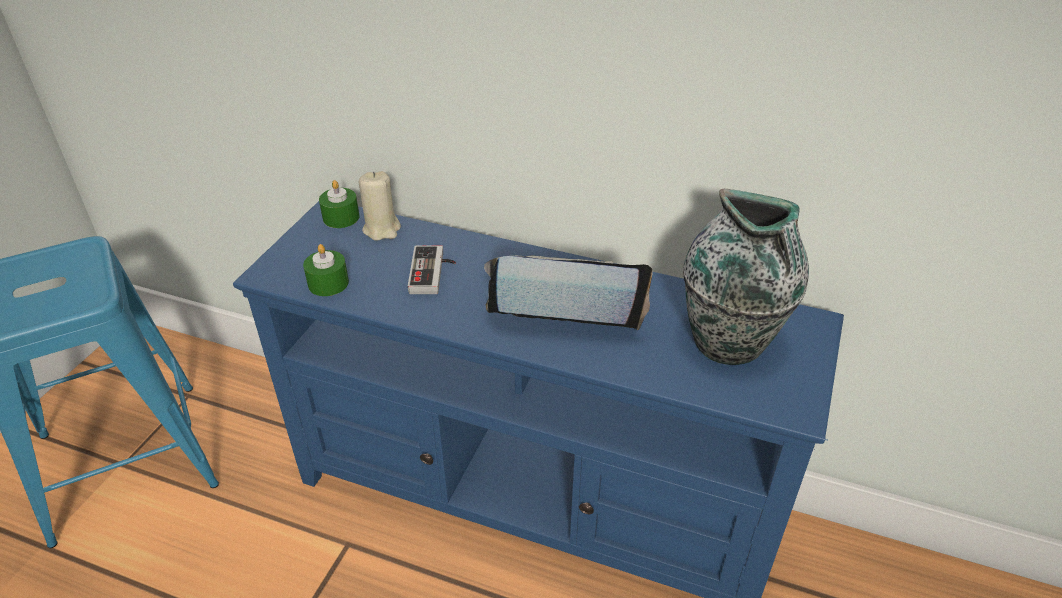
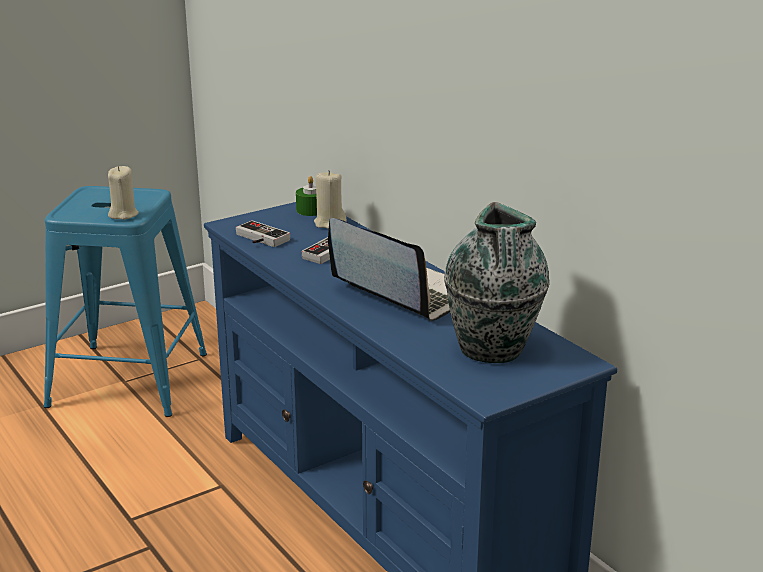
camera: 35 degrees right, 15 degrees down
green candle [303,244,349,296] -> game controller [236,220,290,247]
none -> beige candle [108,166,139,220]

